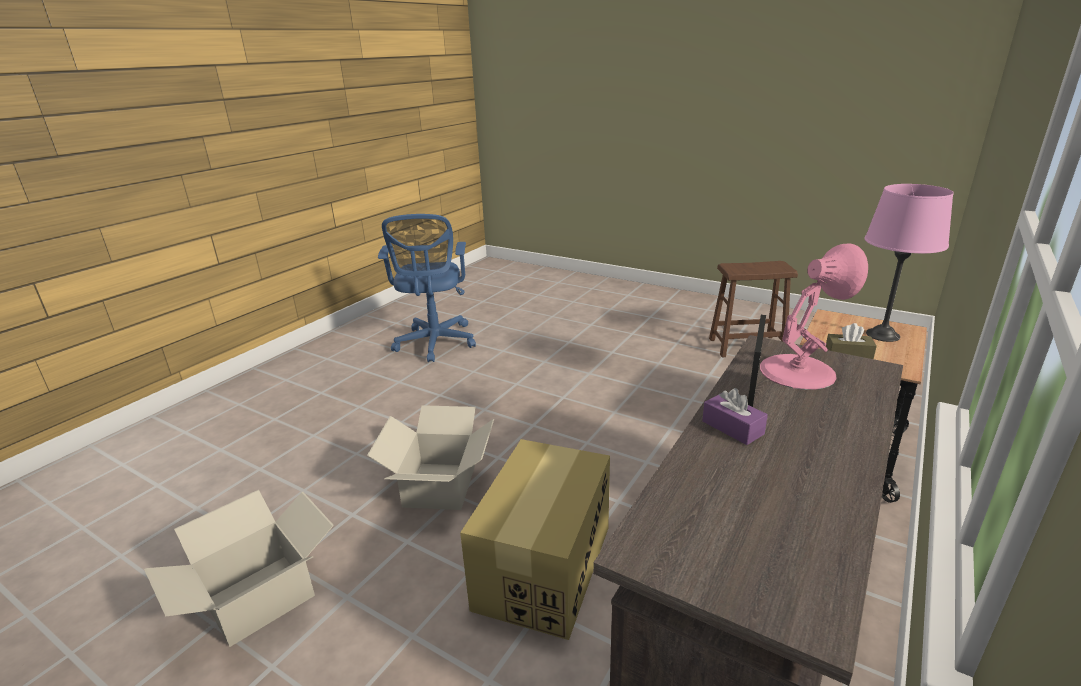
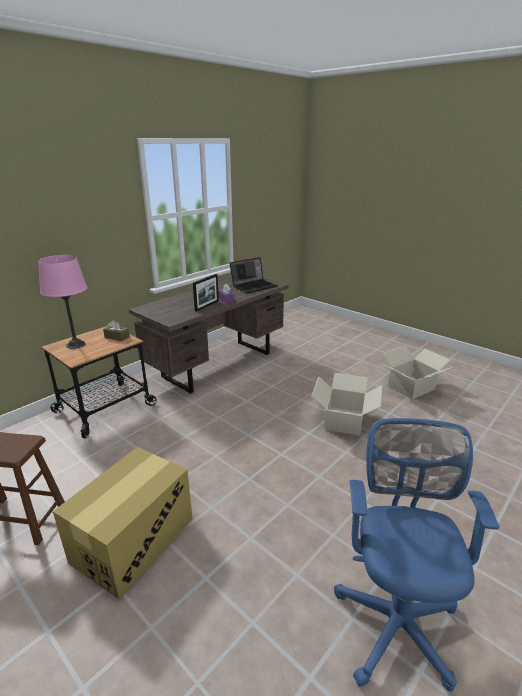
camera: 170 degrees left, 0 degrees up
cardboard box [460,439,610,640] -> cardboard box moved to [53,447,192,599]
pink table lamp [760,244,868,390] -> none
none -> laptop [229,257,277,293]

